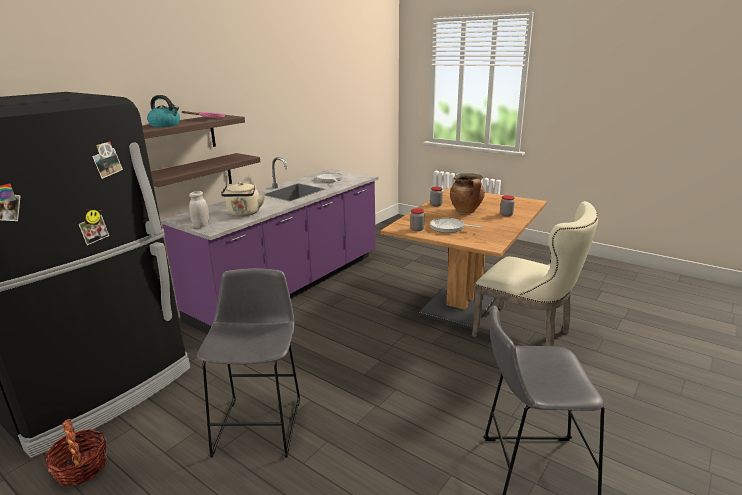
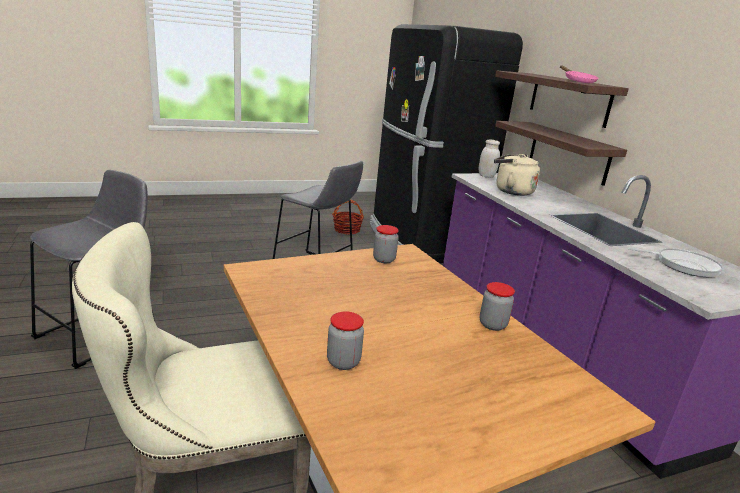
camera: 120 degrees right, 0 degrees up
kettle [147,95,180,127] -> none
frying pan [430,218,483,233] -> none
cooking pot [450,173,485,214] -> none

